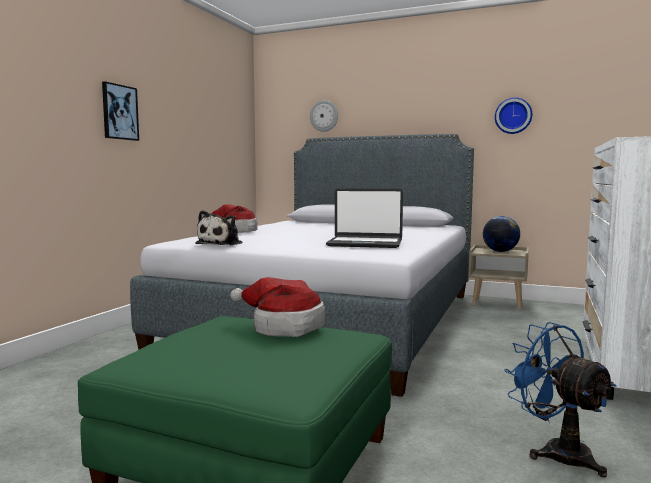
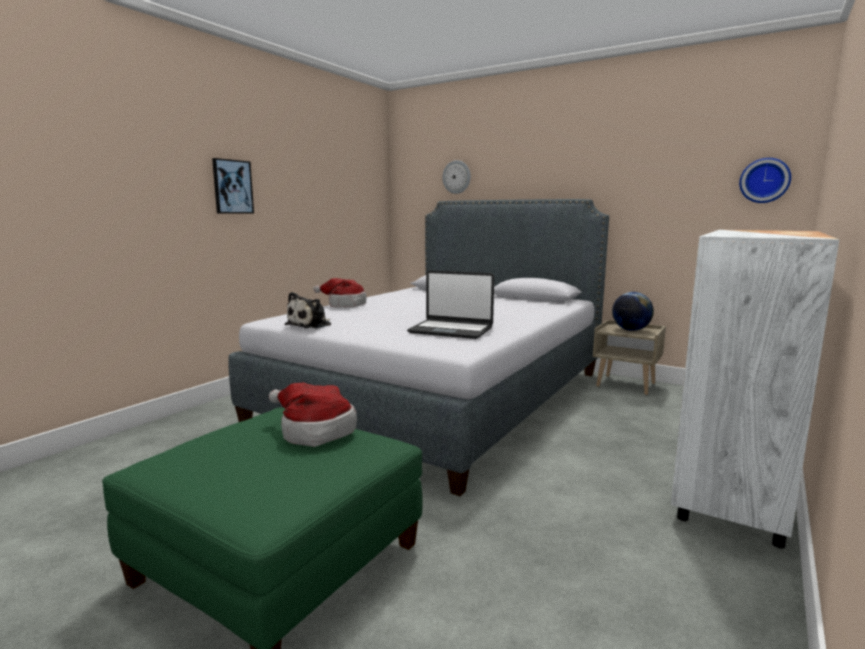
camera: 10 degrees right, 5 degrees up
wall clock [495,97,532,134] -> wall clock moved to [739,158,791,203]
blue fan [504,322,616,477] -> none

